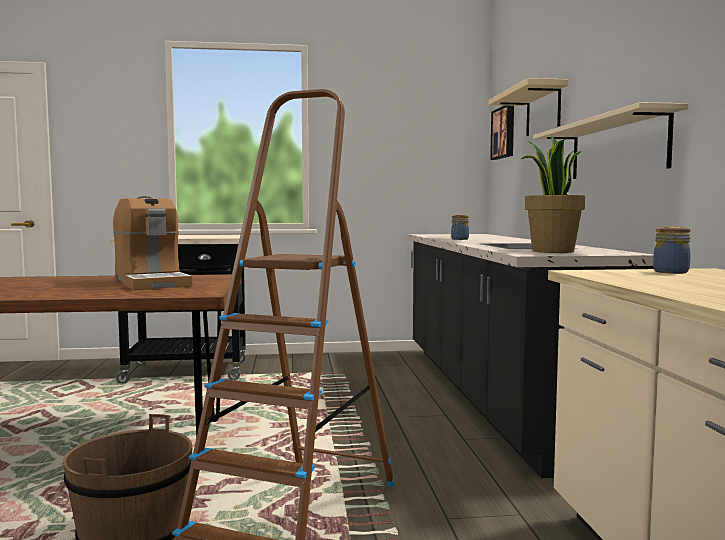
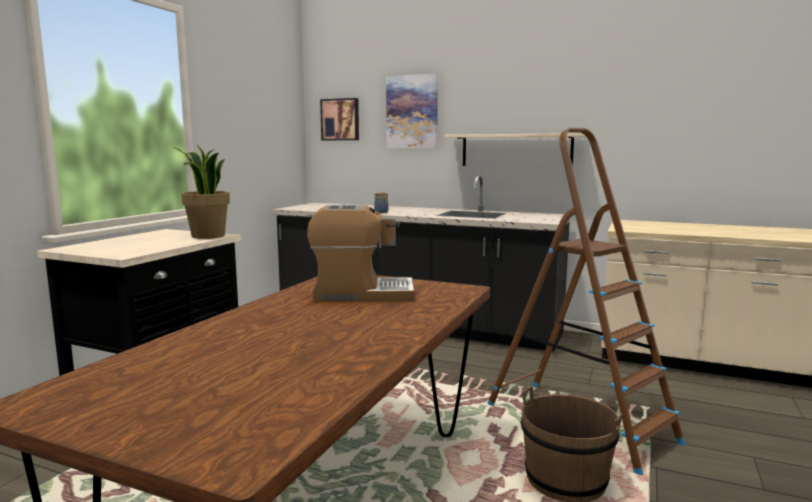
camera: 60 degrees left, 5 degrees up
beige shelf [489,78,568,136] -> picture [386,73,438,148]
potted plant [521,135,585,253] -> potted plant moved to [174,145,230,239]
jar [653,227,690,274] -> none

